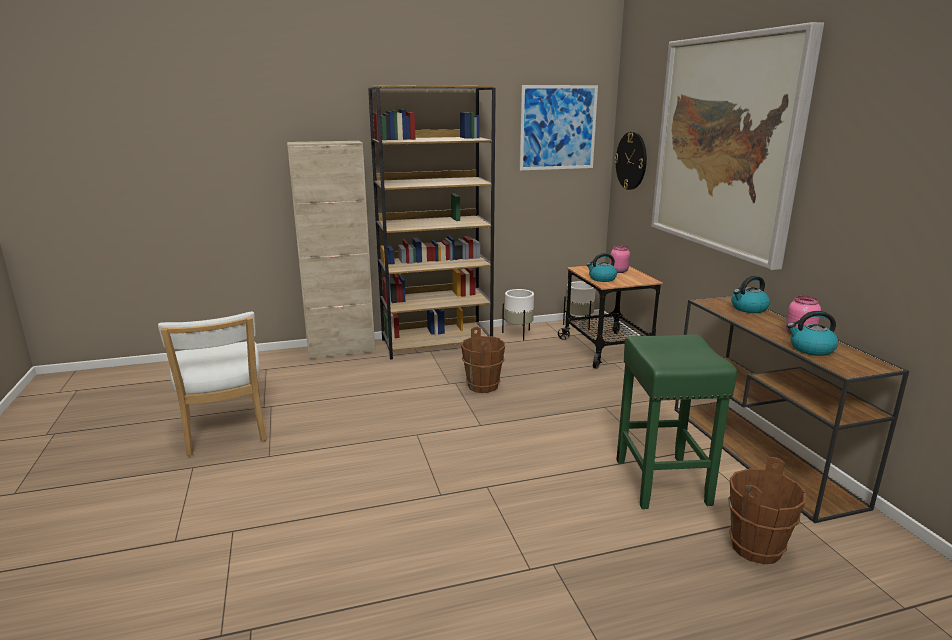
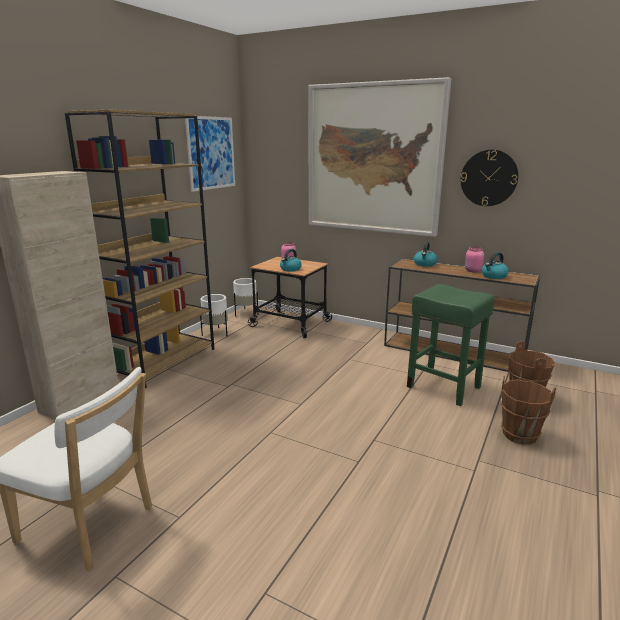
camera: 45 degrees left, 0 degrees up
brown bucket [461,327,505,393] -> brown bucket moved to [500,376,556,445]
wall clock [614,132,647,190] -> wall clock moved to [461,150,518,206]

